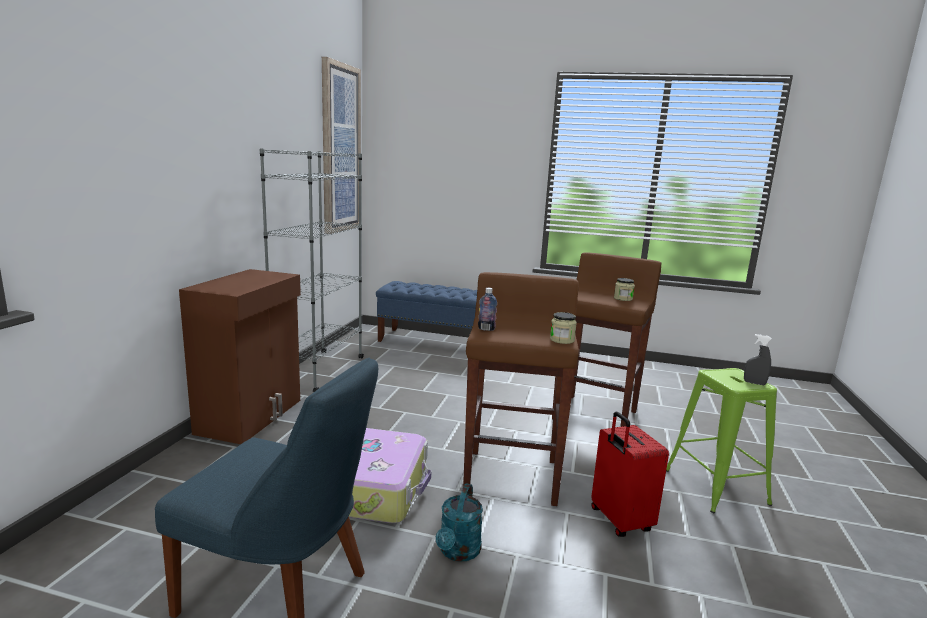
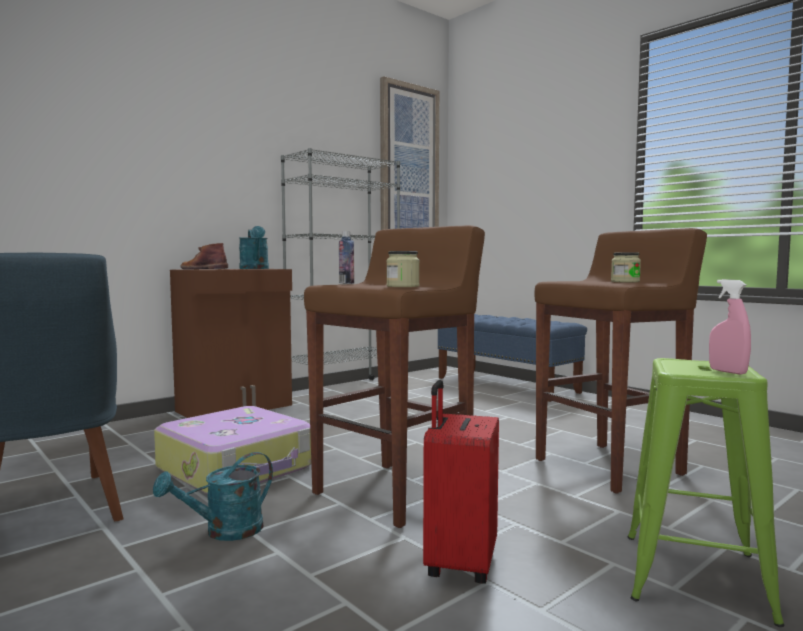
camera: 35 degrees right, 10 degrees down
grey spray bottle [744,334,772,385] -> pink spray bottle [709,279,751,374]
none -> brown boot [180,243,228,269]
none -> turquoise watering can [239,226,269,269]

